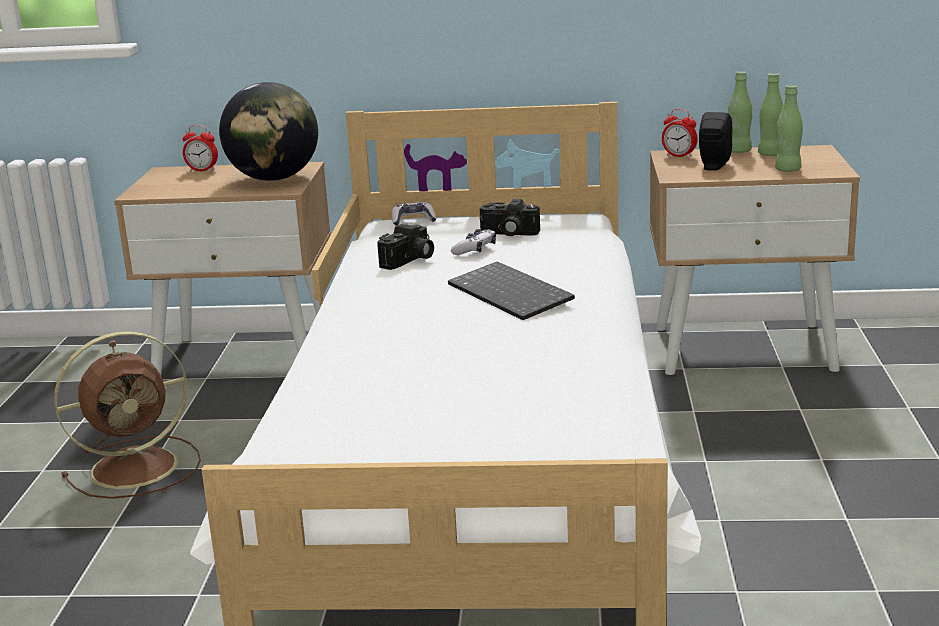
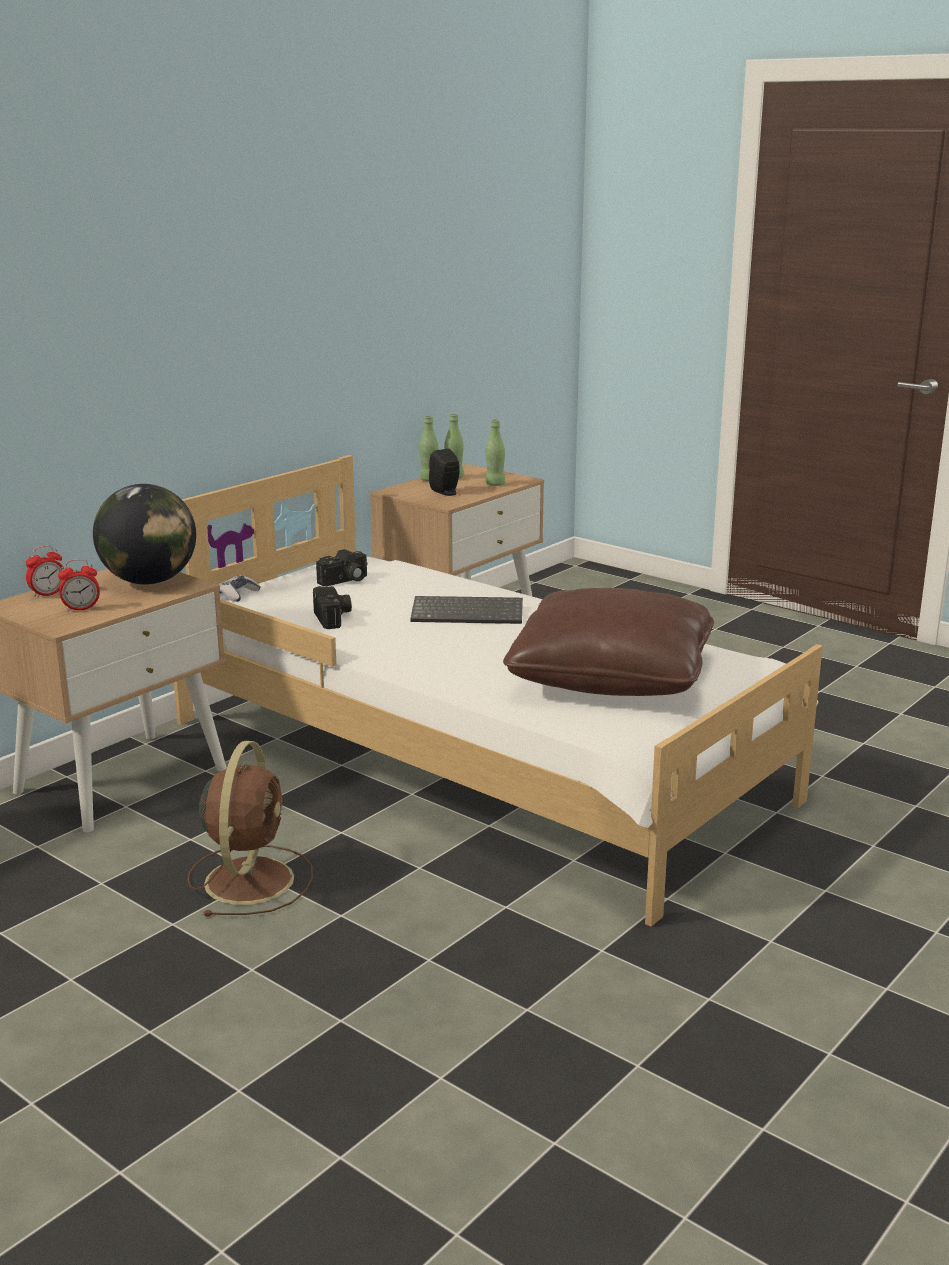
camera: 55 degrees left, 0 degrees up
game controller [451,229,496,255] -> none
alarm clock [662,109,698,158] -> alarm clock moved to [58,559,100,612]
none -> brown pillow [503,588,714,696]

